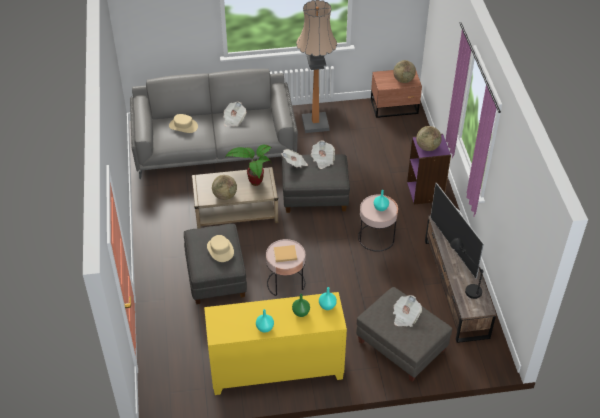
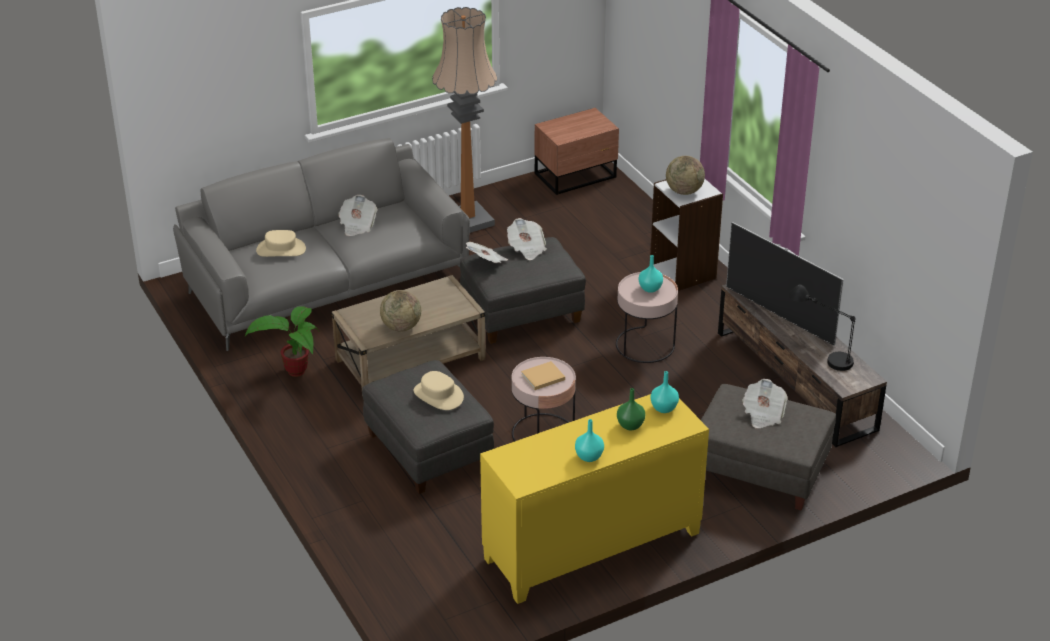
camera: 20 degrees left, 10 degrees down
potted plant [226,144,271,186] -> potted plant moved to [245,306,319,377]
globe [393,60,416,83] -> none
purple bookcase [407,134,451,205] -> white bookcase [650,179,723,291]

